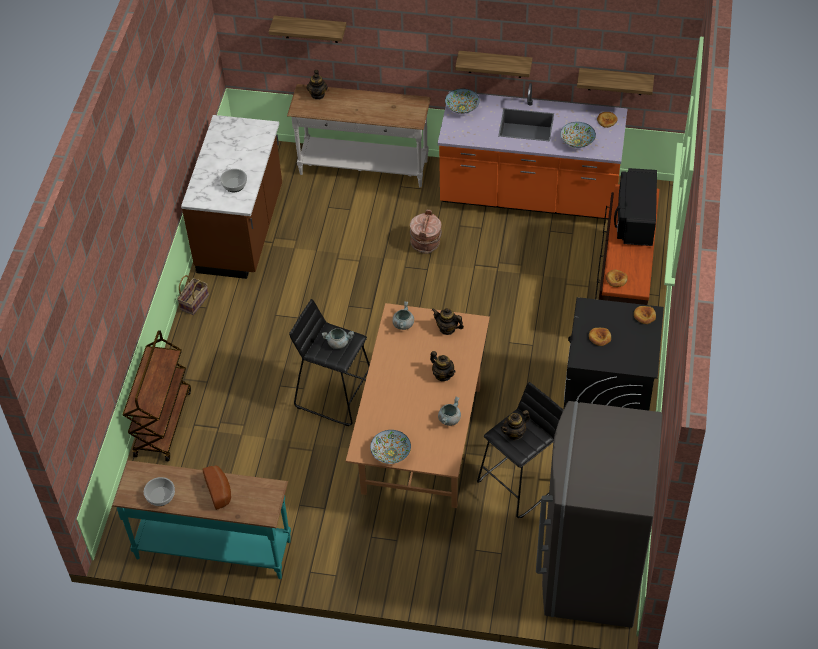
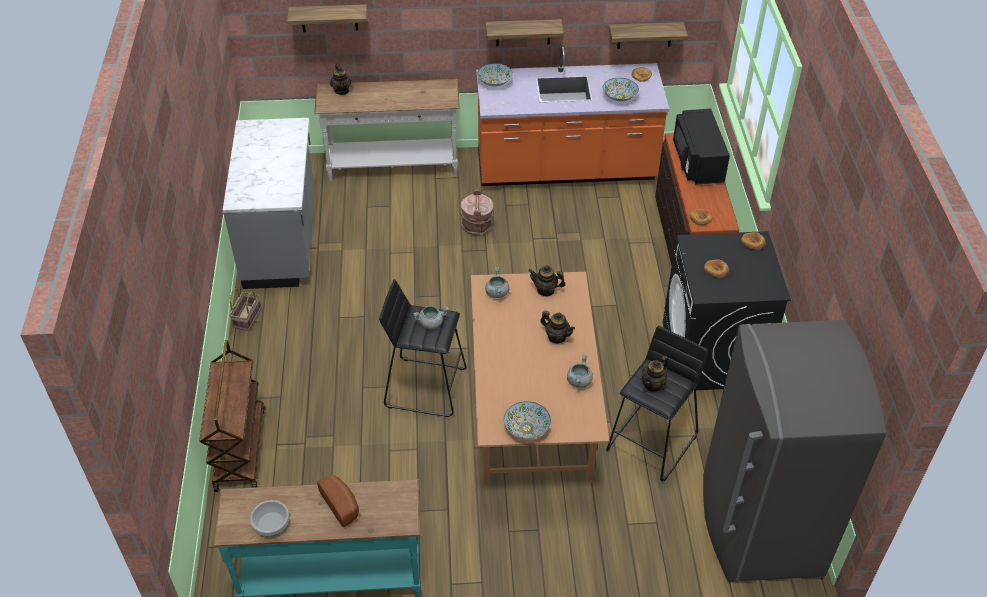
camera: 15 degrees left, 5 degrees down
brown counter [181,115,282,279] -> grey counter [223,118,315,289]
bowl [220,169,247,192] -> none

